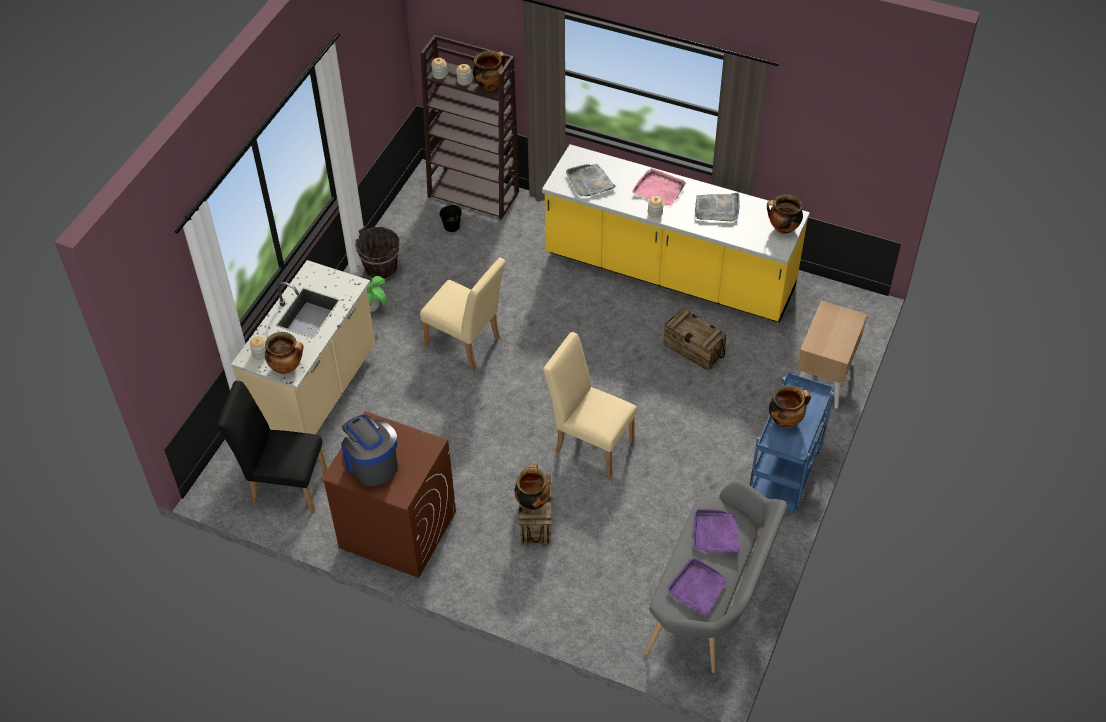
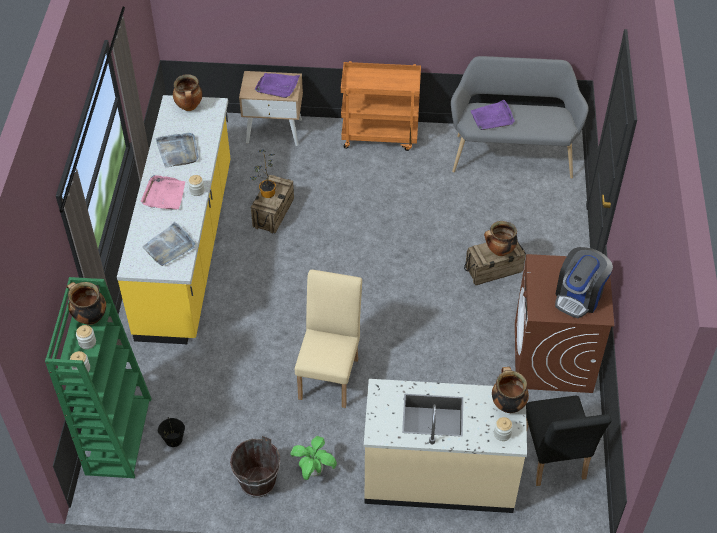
camera: 110 degrees left, 0 degrees up
brown bookcase [421,35,519,220] -> green bookcase [45,277,152,478]
beige chair [543,332,637,477] -> none
purple tray [667,558,727,616] -> purple tray moved to [255,73,300,98]
blue cart [750,372,834,512] -> orange cart [341,61,421,151]
cooking pot [769,385,811,428] -> none
none -> potted plant [250,149,276,198]

